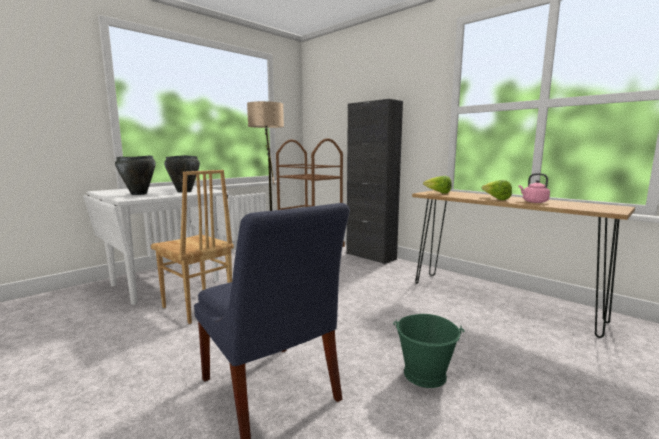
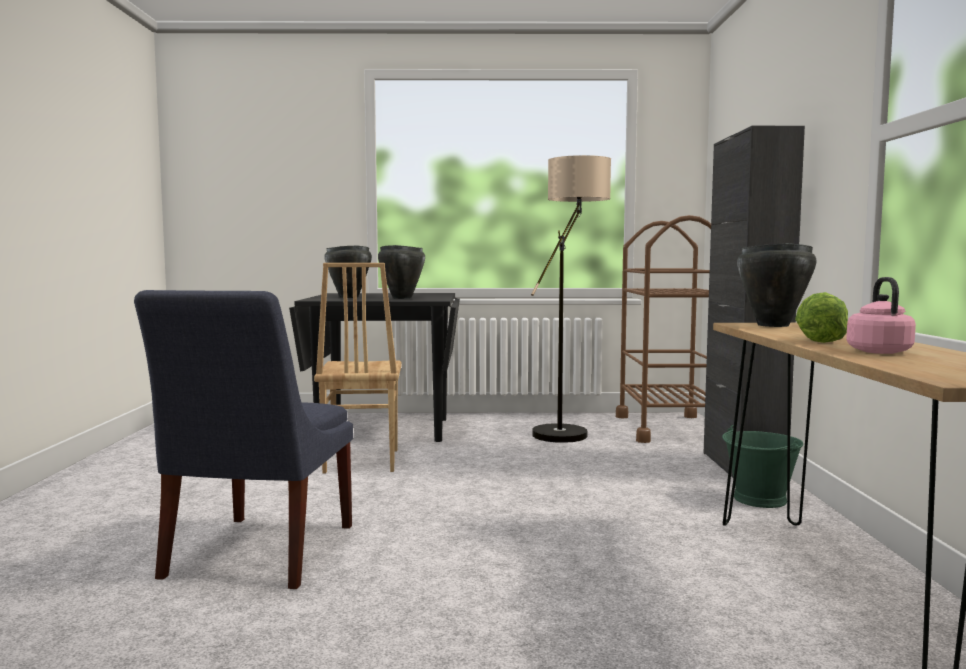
camera: 45 degrees right, 5 degrees down
white dining table [83,185,232,305] -> black dining table [289,293,460,442]
green bucket [393,314,464,388] -> green bucket moved to [722,425,803,508]
lettuce [423,176,452,194] -> black cooking pot [737,243,816,327]

